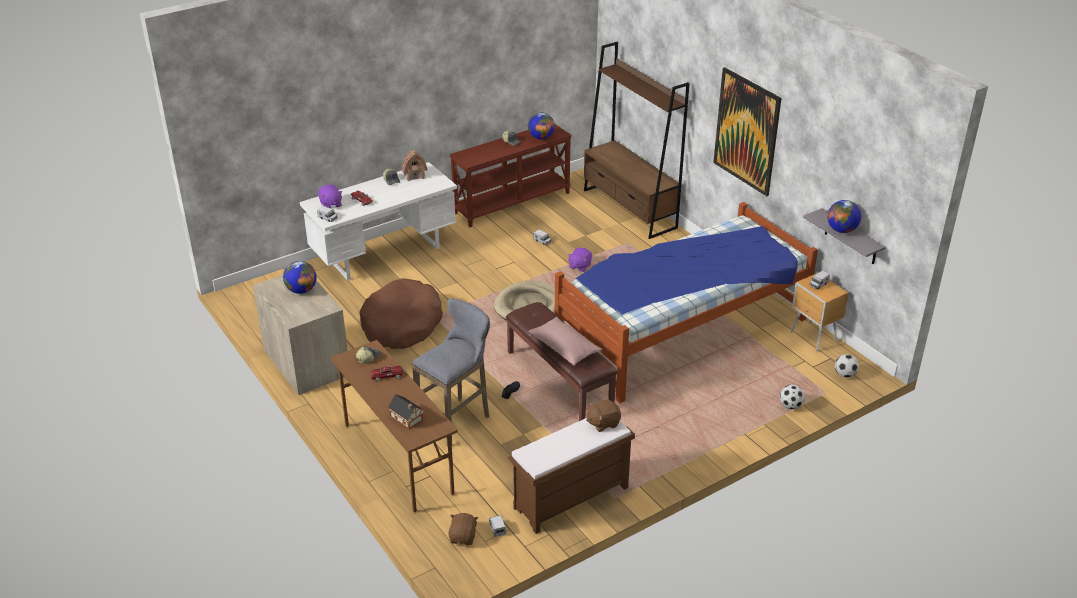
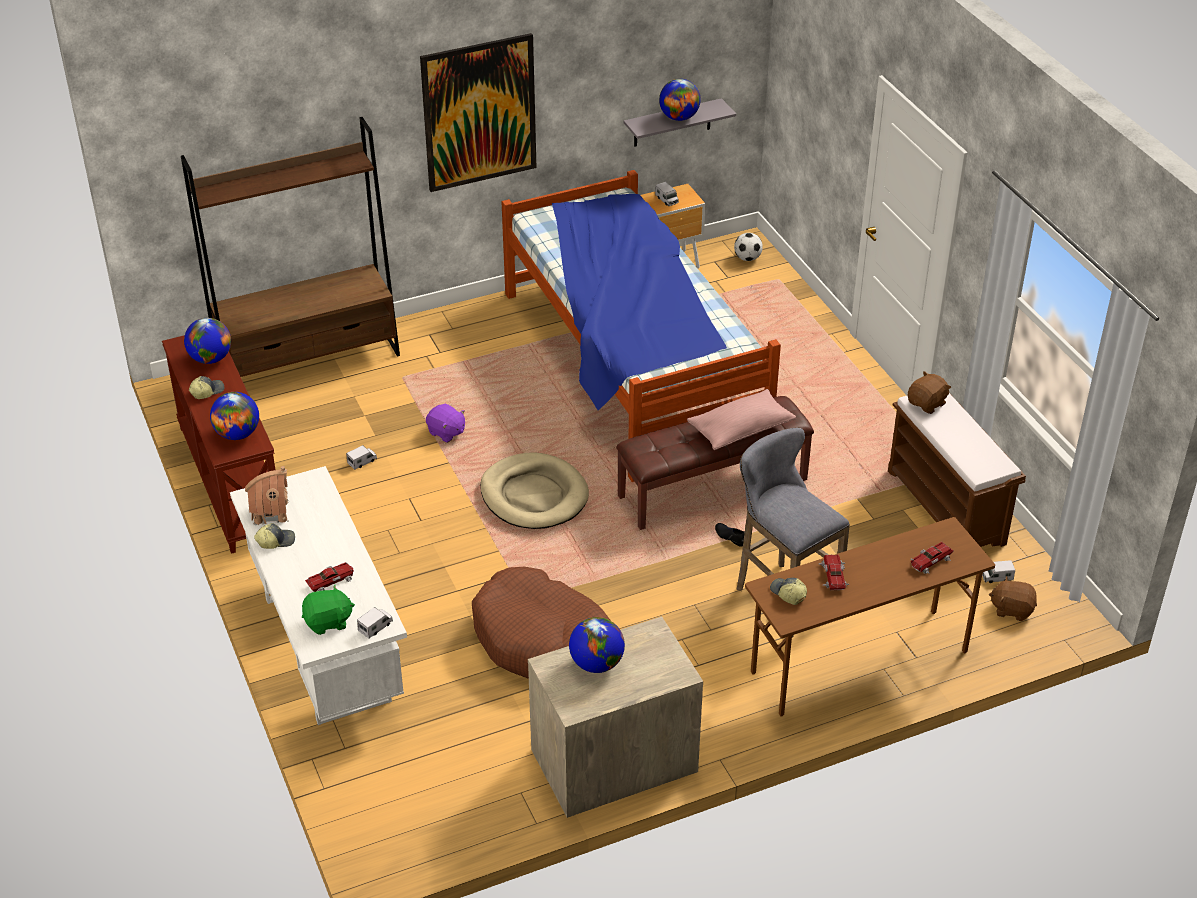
camera: 80 degrees left, 5 degrees up
purple plush toy [318,185,342,208] -> green plush toy [302,585,355,635]
toy house [388,394,424,429] -> toy car [910,542,953,574]
brown plush toy [586,399,621,432] -> brown plush toy turned 120 degrees counterclockwise [908,371,951,414]
football [780,385,805,409] -> none
none -> globe [210,392,259,440]

